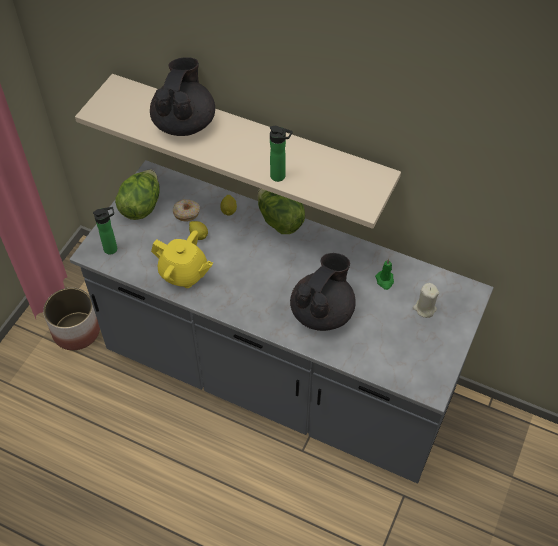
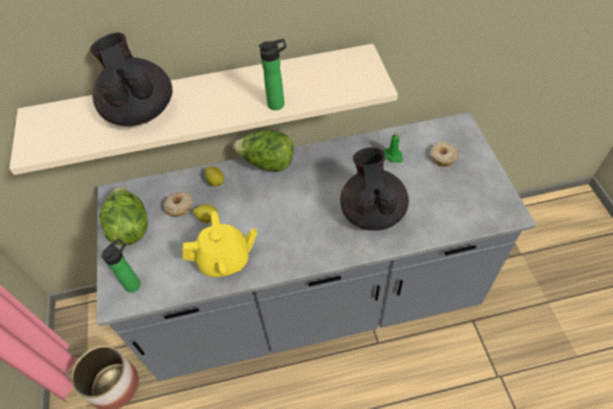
camera: 35 degrees left, 0 degrees up
beige candle [413,283,439,318] -> donut [430,143,458,167]

